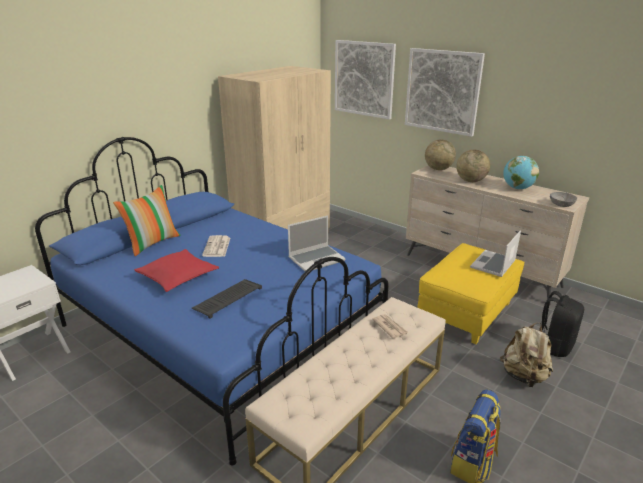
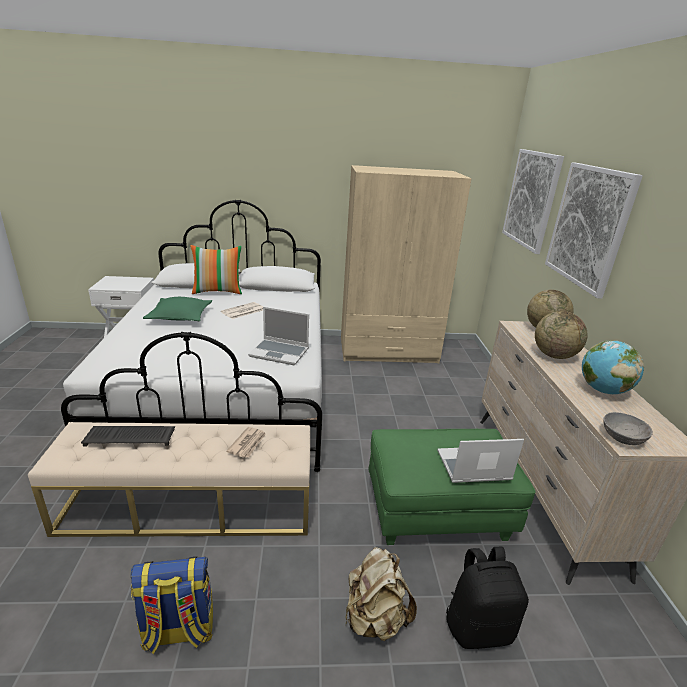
camera: 45 degrees right, 0 degrees up
blue bed [35,137,389,466] -> white bed [61,200,322,472]
red pillow [134,249,219,292] -> green pillow [143,297,212,321]
keyboard [192,279,262,319] -> keyboard moved to [81,426,175,446]
yellow ottoman [417,243,525,344] -> green ottoman [369,429,536,545]

